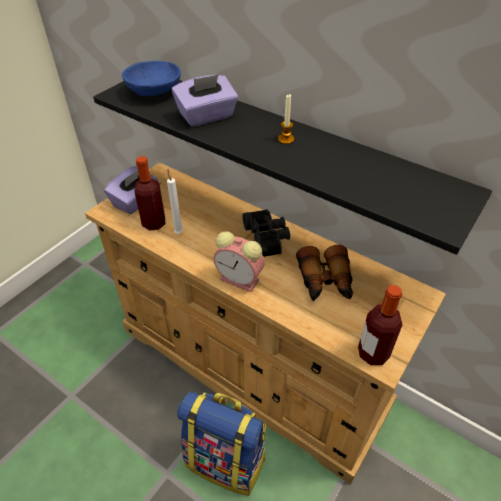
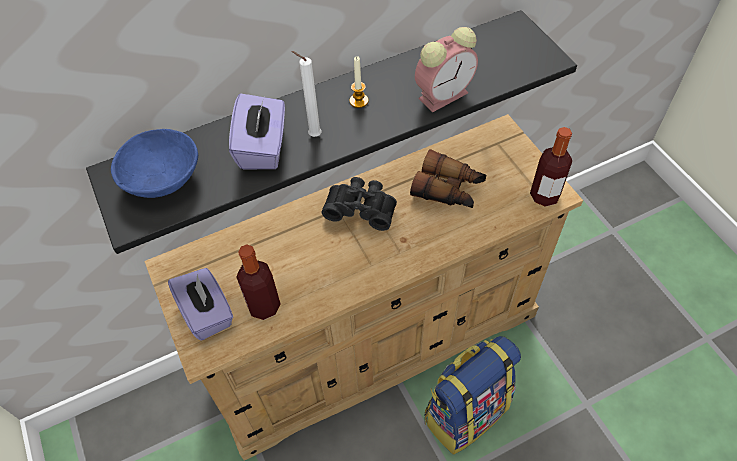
camera: 60 degrees left, 10 degrees up
white candle [167,170,183,234] -> white candle moved to [291,51,321,137]
alarm clock [213,231,265,292] -> alarm clock moved to [415,27,478,112]

